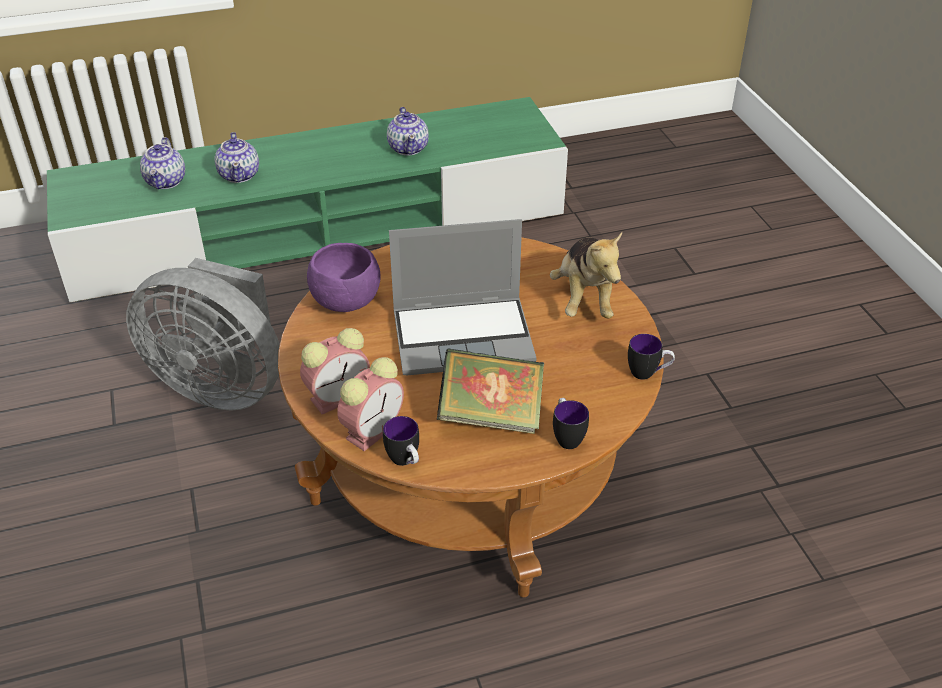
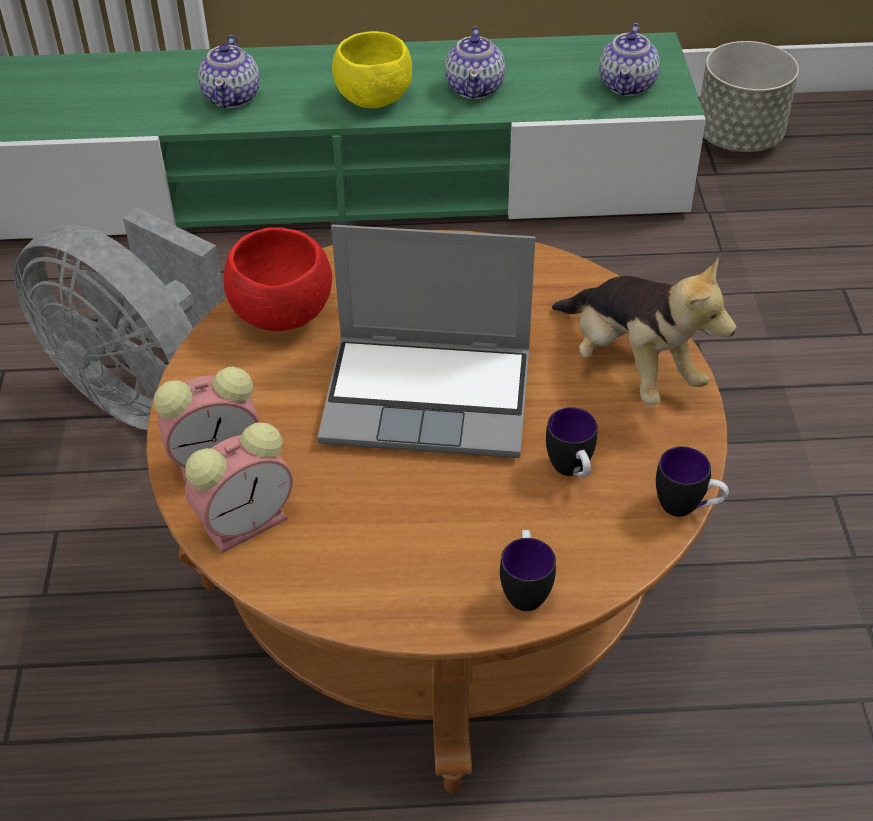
camera: 15 degrees right, 5 degrees up
teapot [140,137,185,189] -> teapot moved to [599,23,660,96]
purple bowl [307,243,381,312] -> red bowl [224,227,332,331]
mug [383,416,419,466] -> mug moved to [546,407,598,477]
book [437,348,544,434] -> none
plush toy [550,232,622,318] -> plush toy turned 45 degrees counterclockwise [552,258,736,405]
none -> yellow bowl [332,31,412,108]
none -> grey planter [700,41,799,152]

